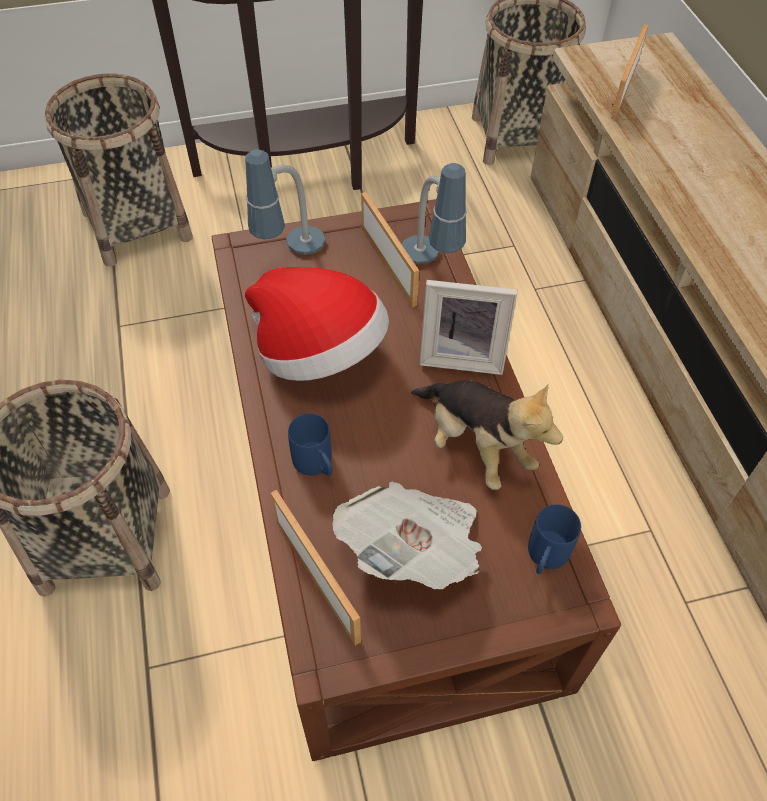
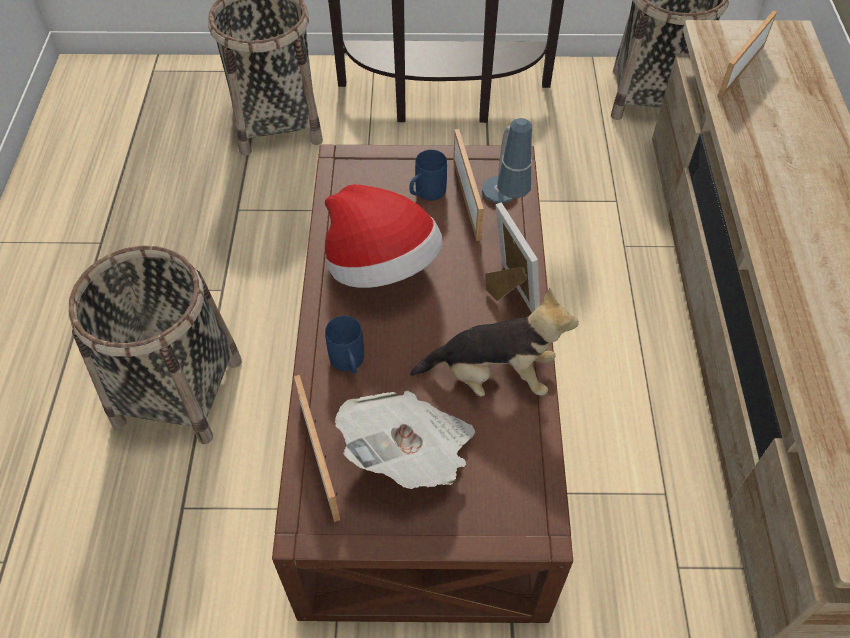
camera: 15 degrees right, 0 degrees up
table lamp [245,149,325,255] -> none
plush toy [411,380,563,490] -> plush toy turned 60 degrees counterclockwise [410,288,579,396]
picture frame [419,280,518,375] -> picture frame turned 135 degrees counterclockwise [485,202,540,313]
blue mug [528,504,581,574] -> blue mug moved to [409,150,447,201]

